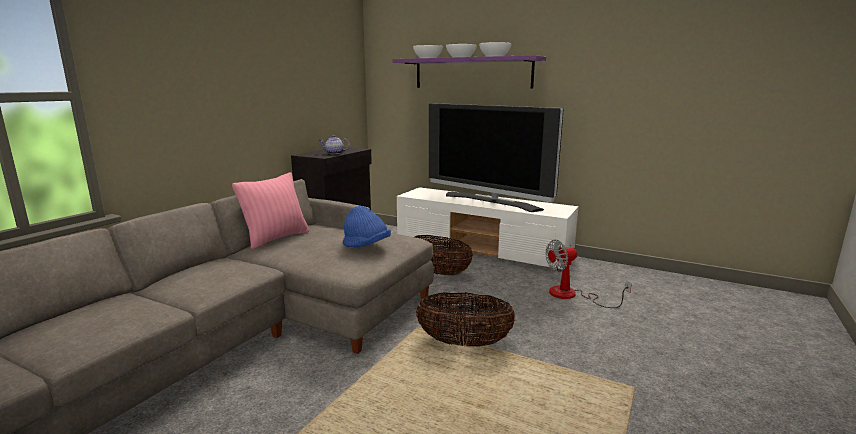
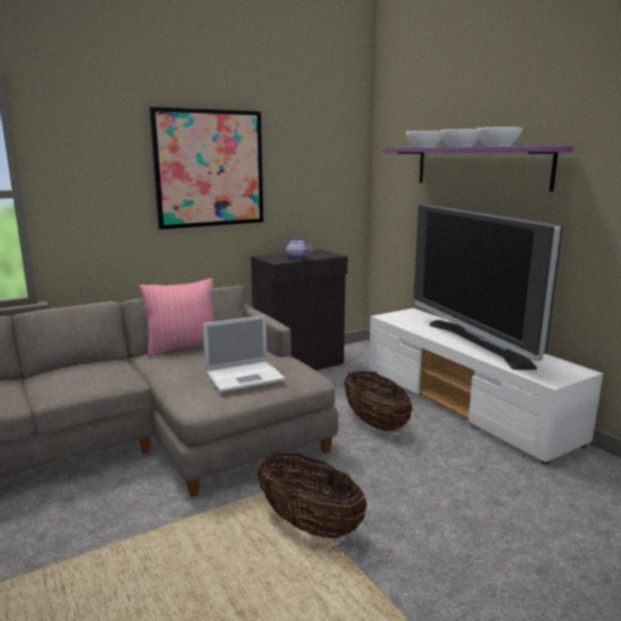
camera: 30 degrees right, 0 degrees up
blue hat [343,206,391,248] -> laptop [203,315,285,393]
fan [545,240,632,308] -> none
none -> picture [149,107,264,229]

